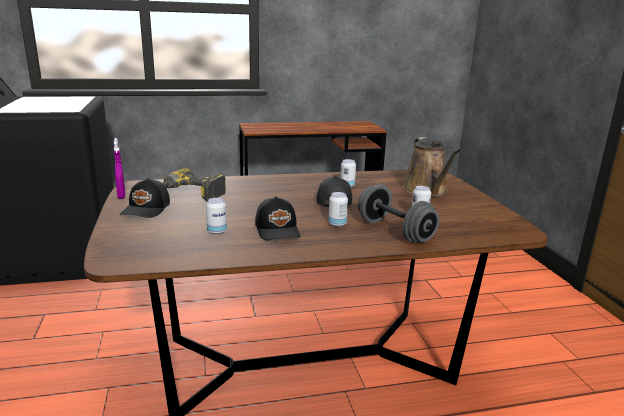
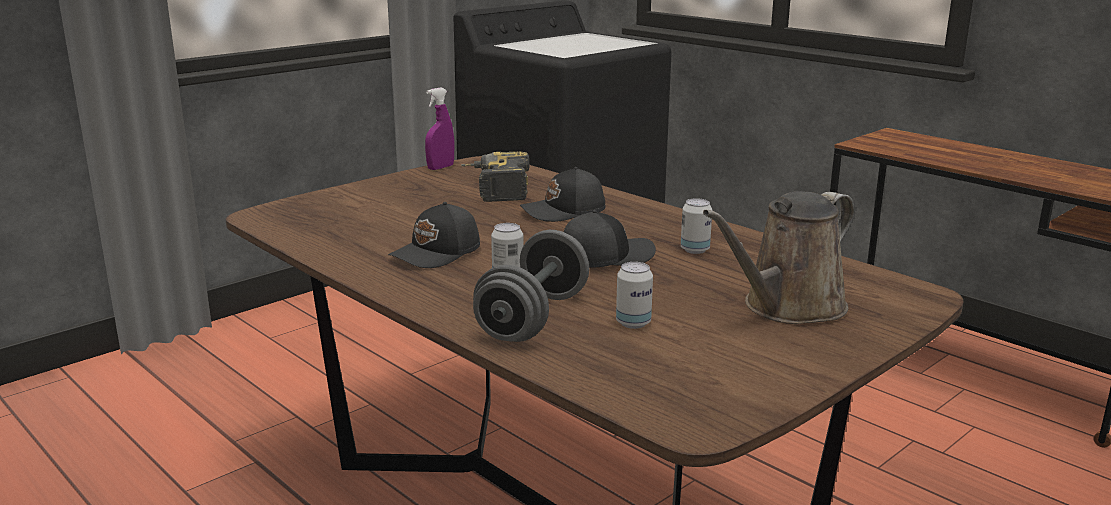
camera: 60 degrees right, 0 degrees up
black cap [120,178,170,218] -> black cap moved to [520,167,605,222]
can [206,198,227,235] -> none

